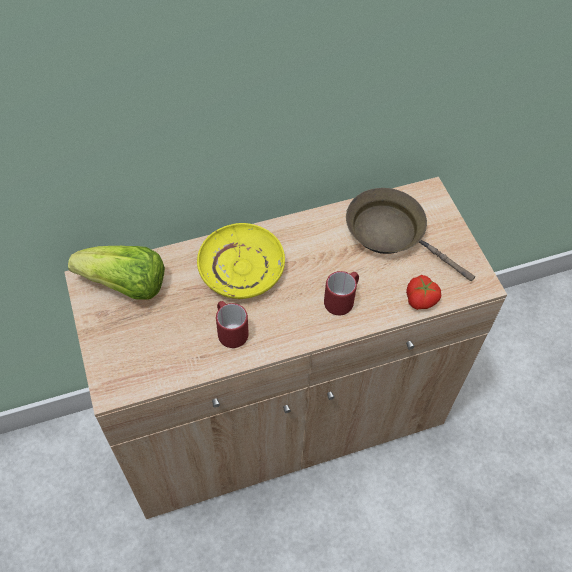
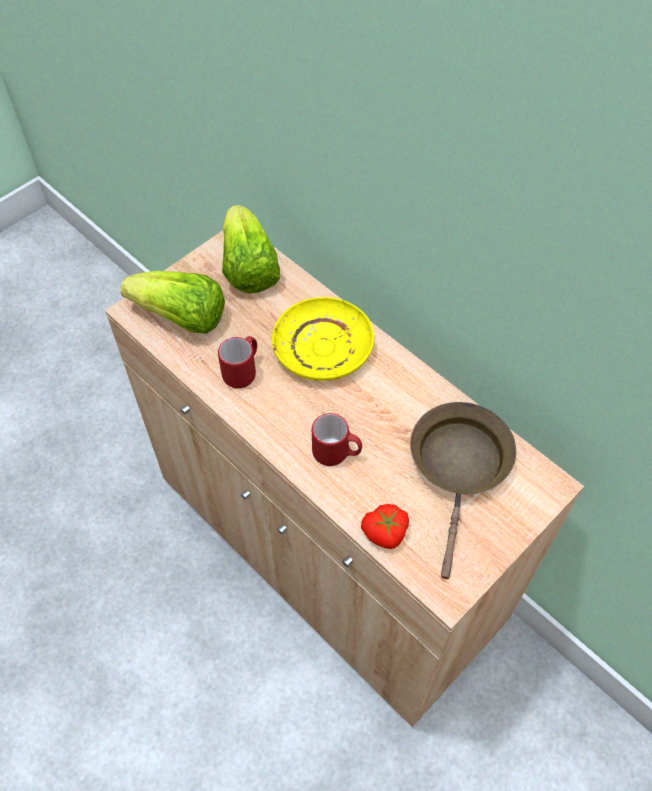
camera: 65 degrees right, 0 degrees up
none -> lettuce [120,271,225,334]

